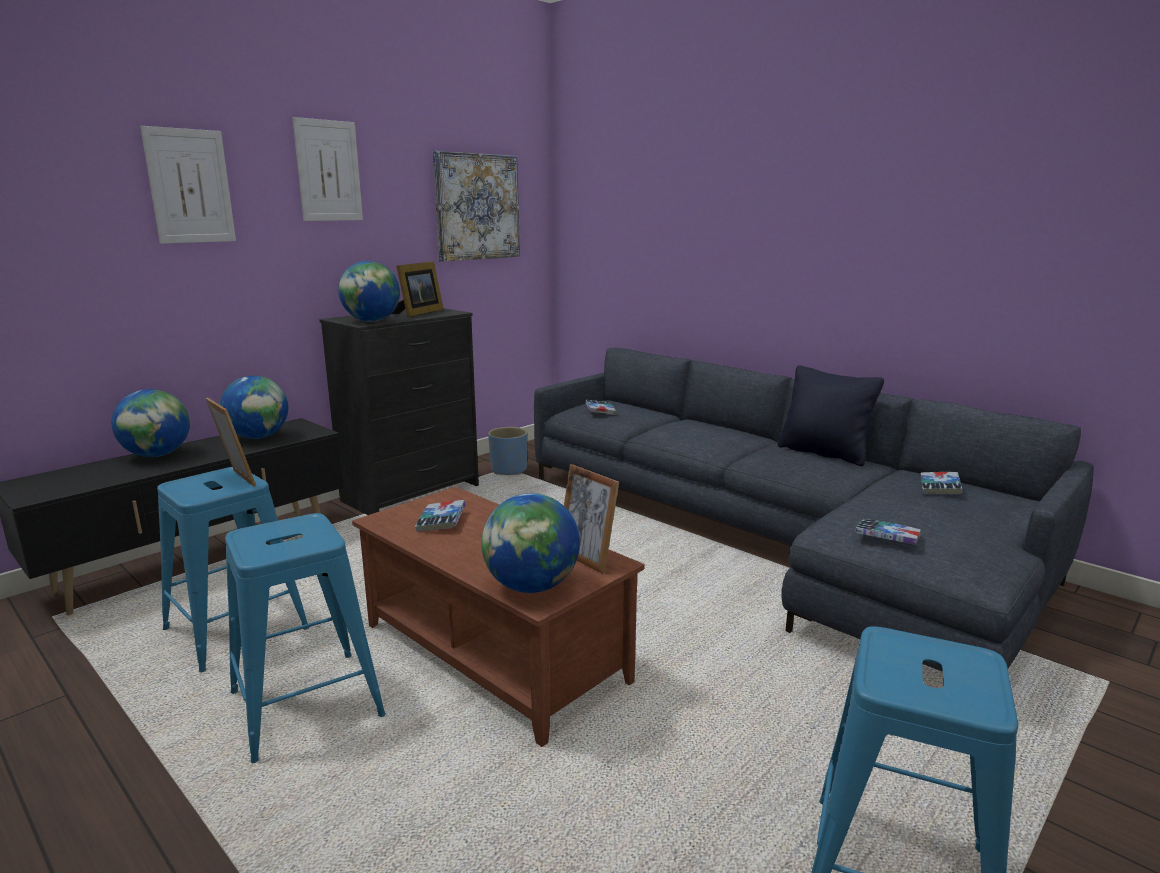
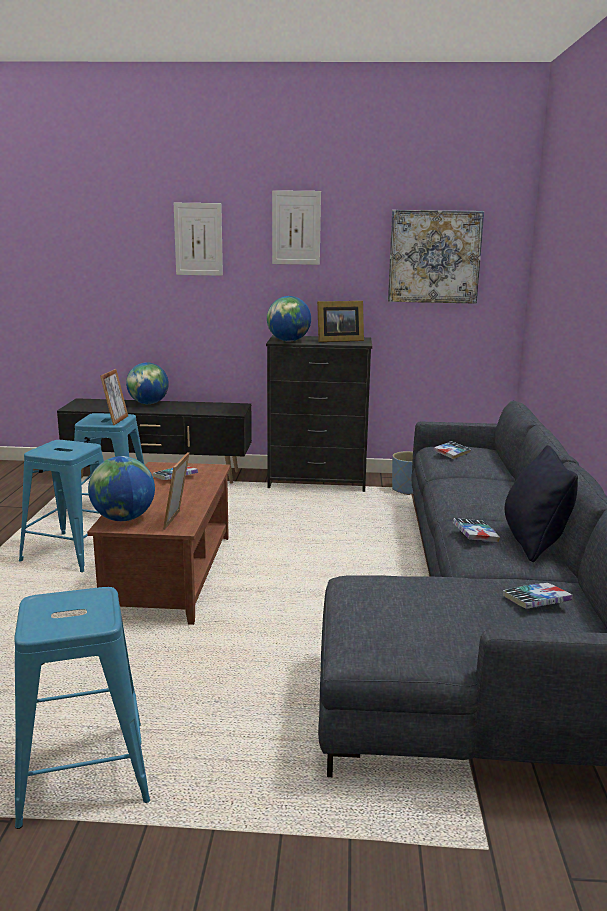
camera: 50 degrees right, 0 degrees up
globe [220,376,288,439] -> none
book [855,519,921,545] -> book moved to [452,518,500,542]

